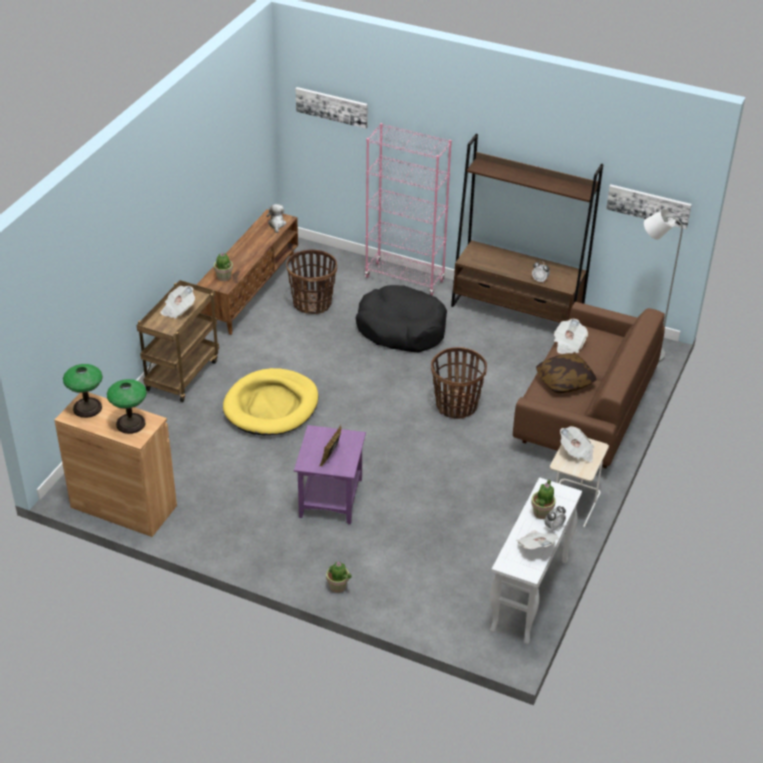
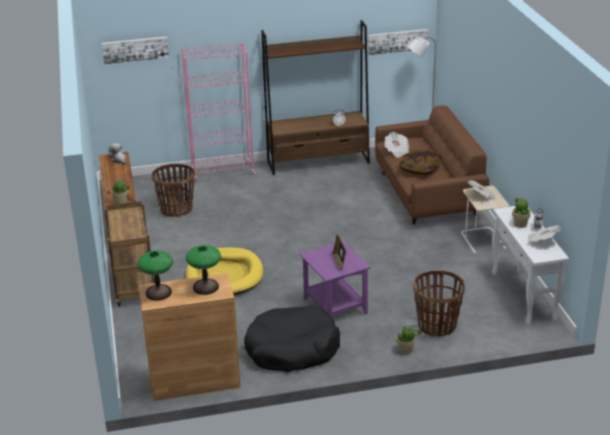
camera: 35 degrees left, 10 degrees down
newspaper [160,286,195,319] -> none
black dog bed [356,285,447,353] -> black dog bed moved to [244,306,340,372]
basket [431,347,487,419] -> basket moved to [413,270,465,337]

